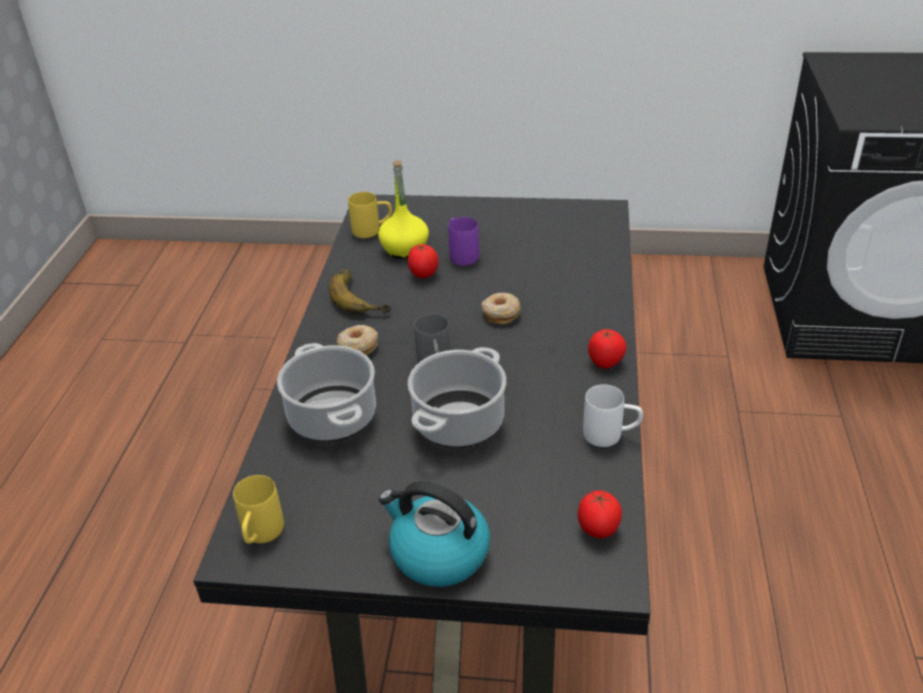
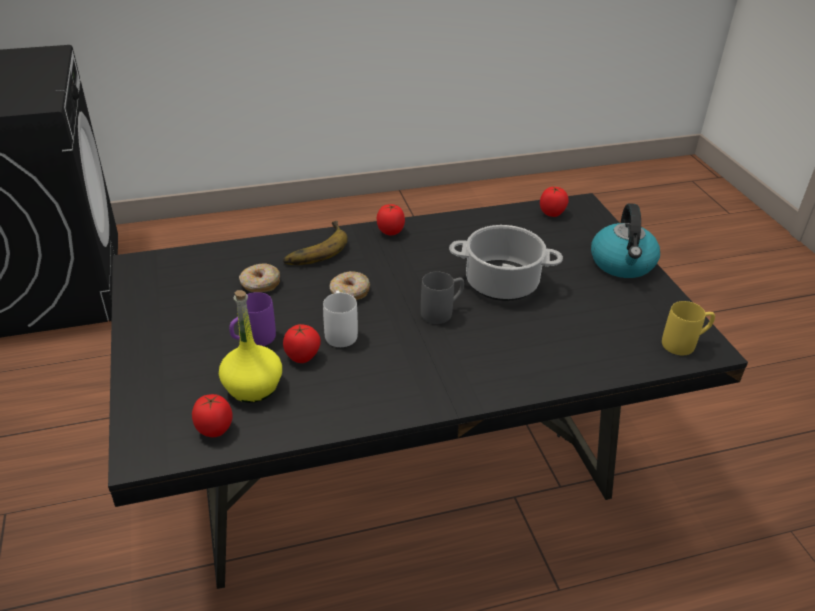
camera: 115 degrees left, 0 degrees up
cooking pot [277,343,376,442] -> none
banana [329,270,391,314] -> banana moved to [283,221,348,265]
donut [337,325,378,355] -> donut moved to [239,263,280,292]
yellow mug [348,192,392,238] -> tomato [192,394,233,437]
white mug [583,384,643,447] -> white mug moved to [323,291,358,347]

